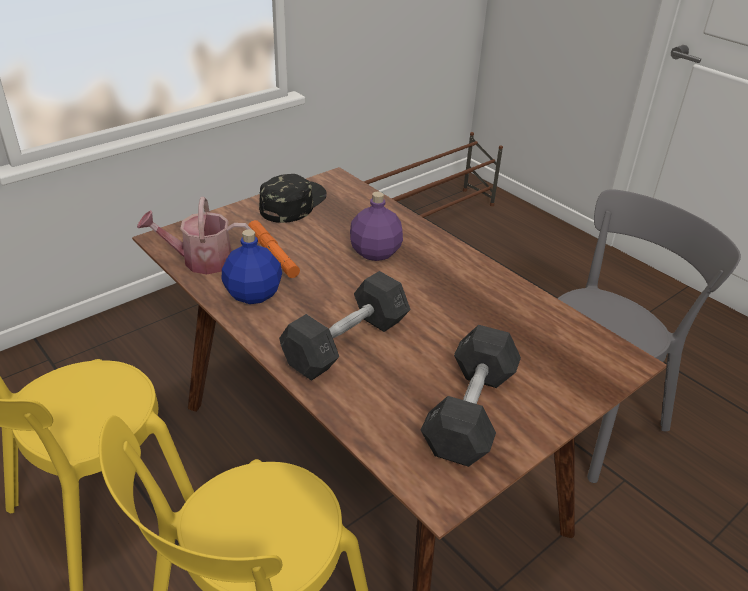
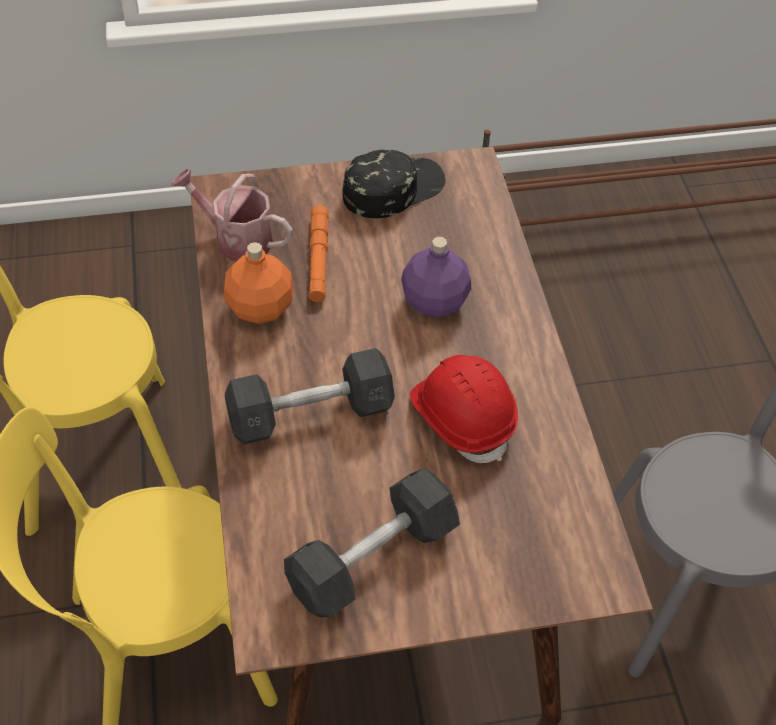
camera: 30 degrees right, 15 degrees up
blue bottle [222,229,282,304] -> orange bottle [224,242,293,324]
none -> red hard hat [410,355,518,463]

